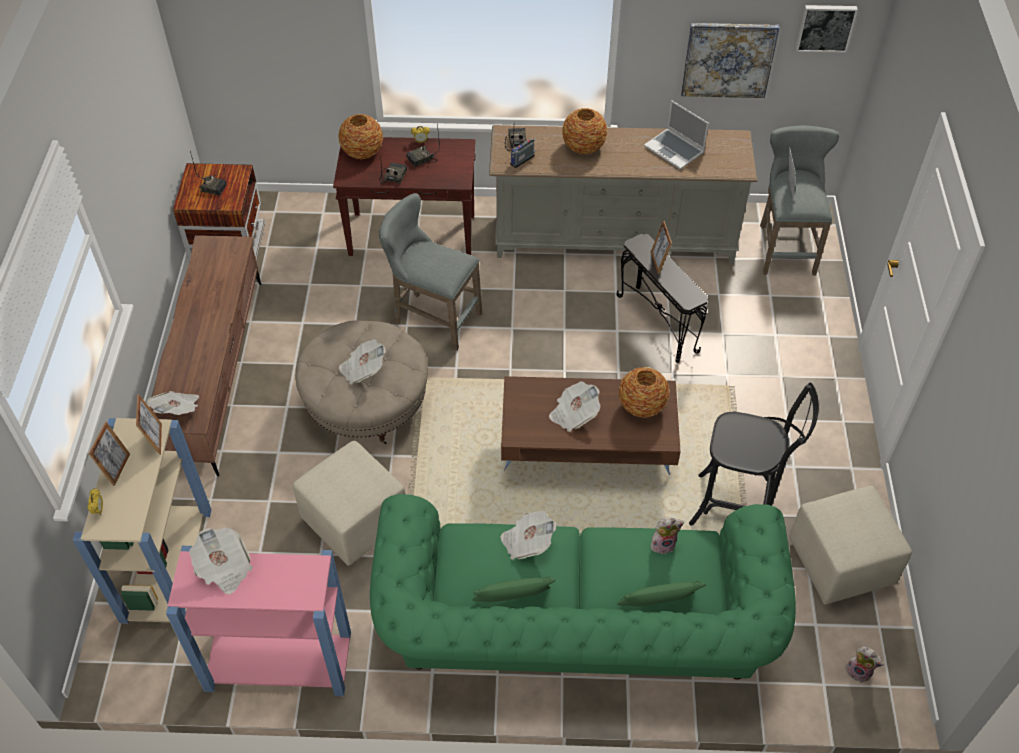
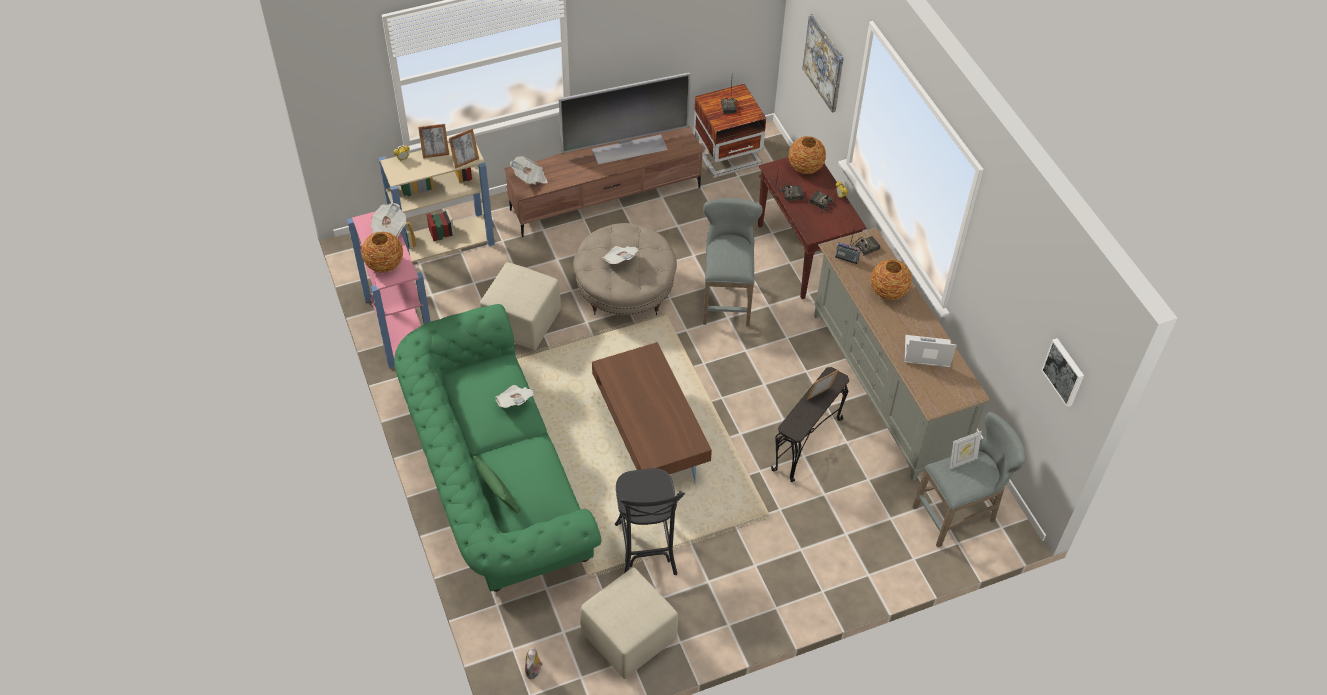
camera: 65 degrees right, 0 degrees up
green pillow [472,576,556,602] -> none
newspaper [549,381,600,432] -> none
vase [619,367,670,418] -> vase moved to [361,231,403,273]
laptop [644,100,709,169] -> laptop turned 75 degrees clockwise [905,335,956,367]
plush toy [650,517,684,554] -> none
picture [681,23,779,98] -> picture moved to [802,14,844,112]
none -> television [559,72,691,164]

